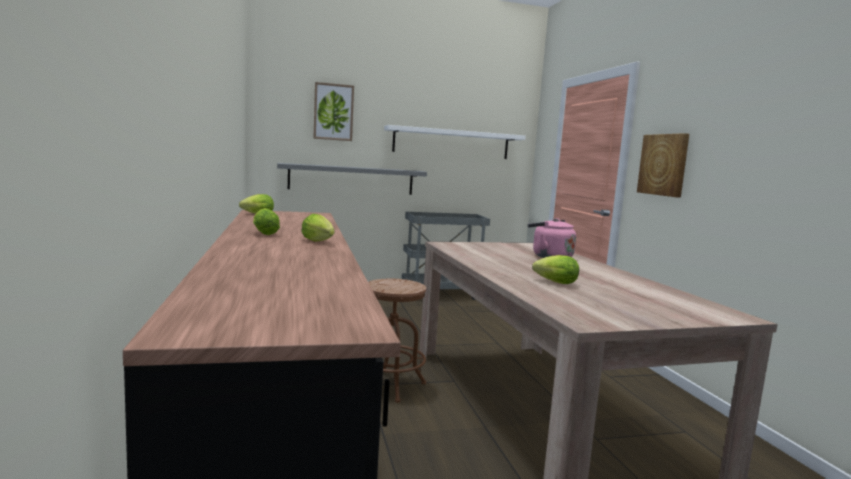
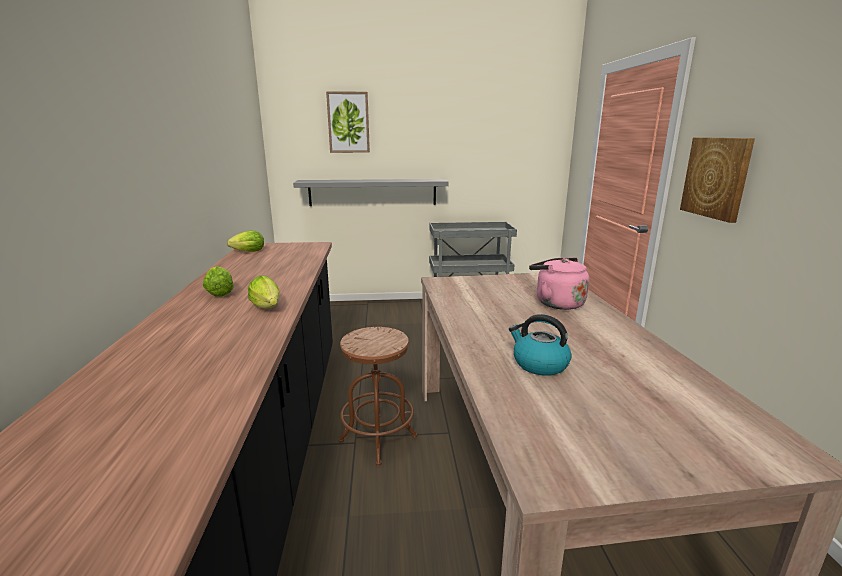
camera: 10 degrees right, 10 degrees up
white shelf [384,125,526,159] -> none
lettuce [532,255,579,284] -> kettle [509,314,572,376]

